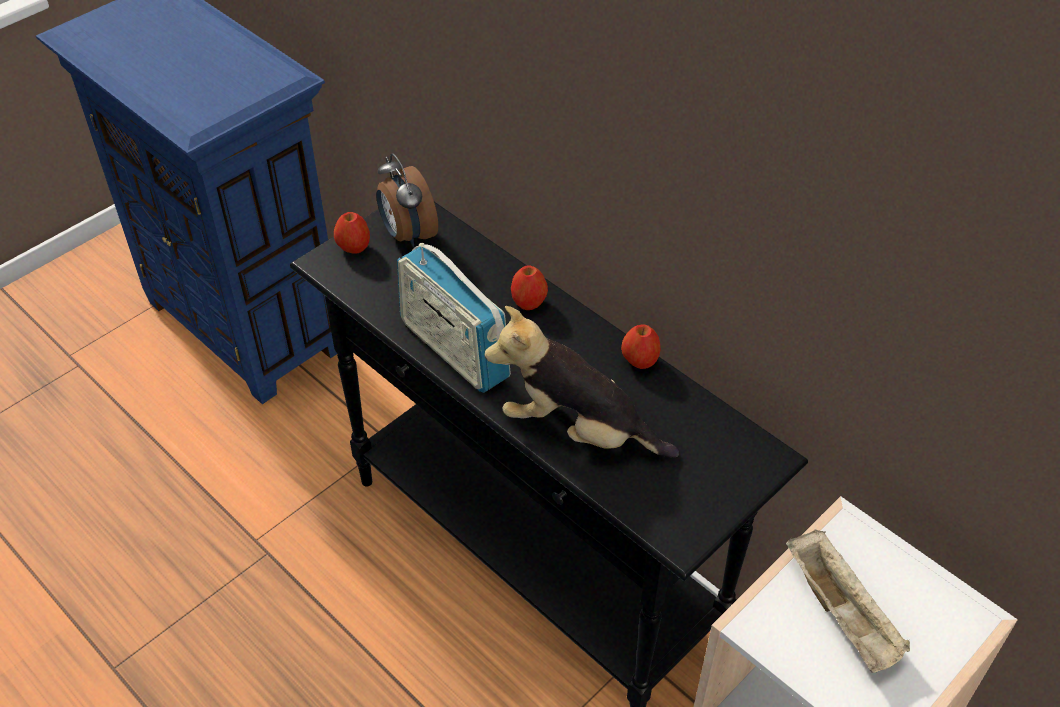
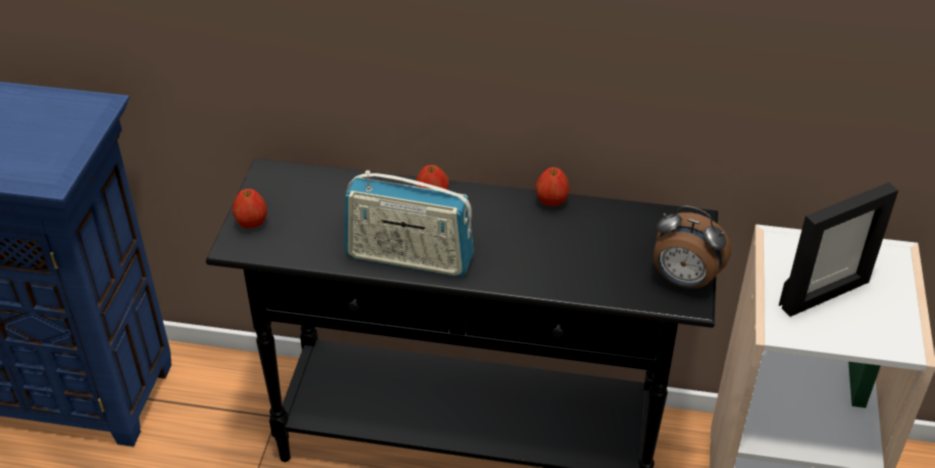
camera: 35 degrees left, 5 degrees down
alarm clock [376,153,438,248] -> alarm clock moved to [653,206,731,289]
plush toy [485,306,679,458] -> none
beige tray [786,530,910,673] -> picture frame [779,182,899,317]

